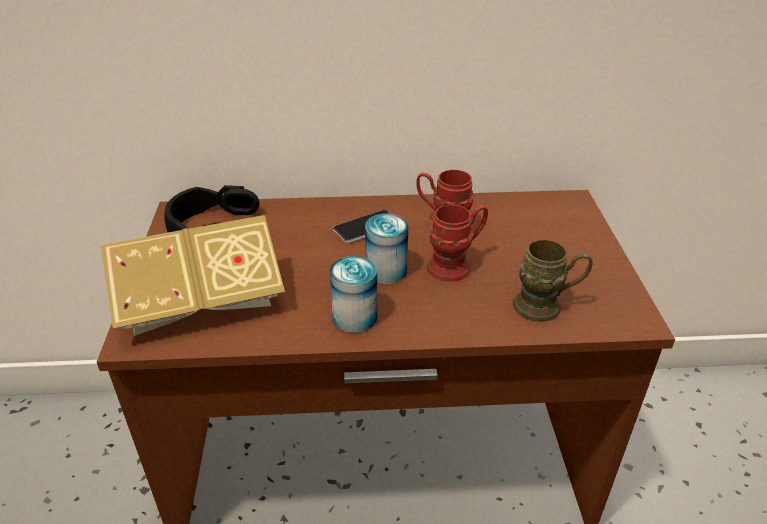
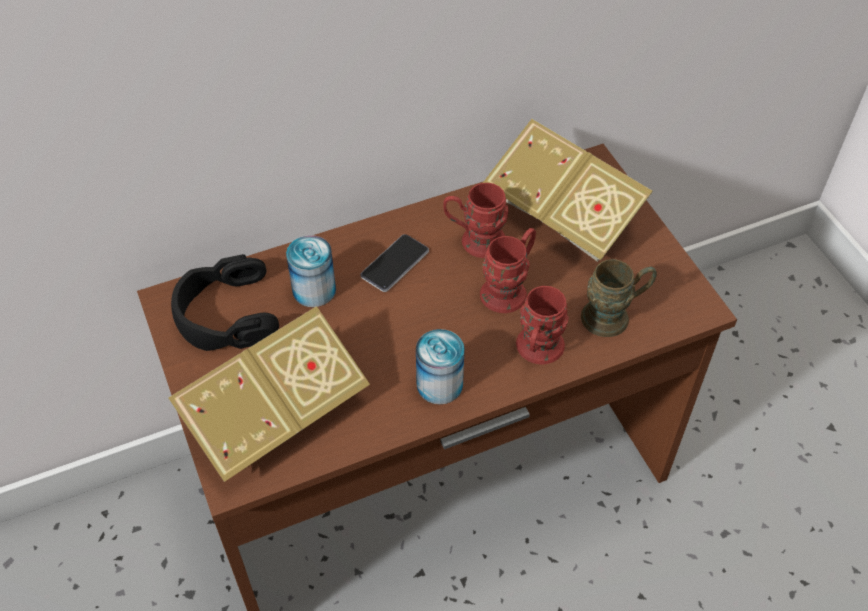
camera: 20 degrees left, 15 degrees up
can [365,214,408,284] -> can moved to [286,235,336,307]
none -> book [483,119,653,262]
none -> red mug [516,286,569,364]

